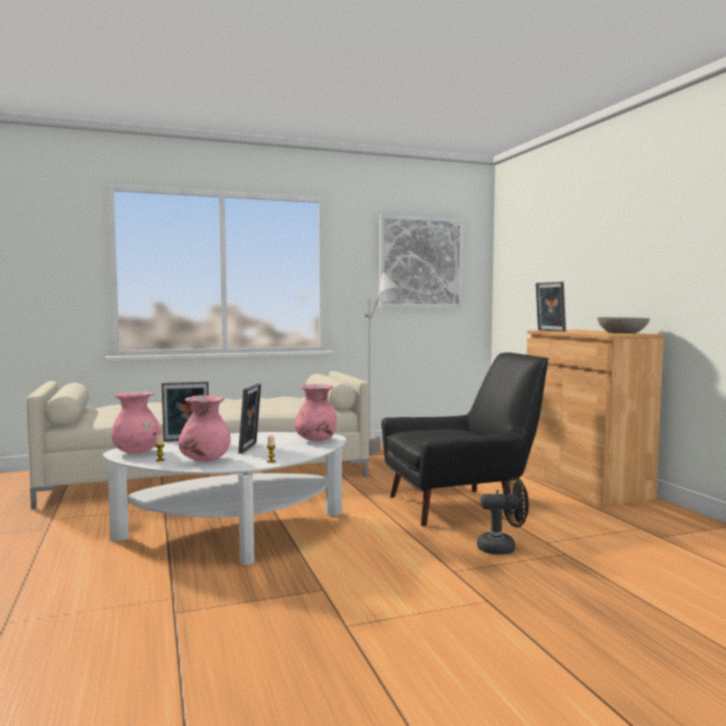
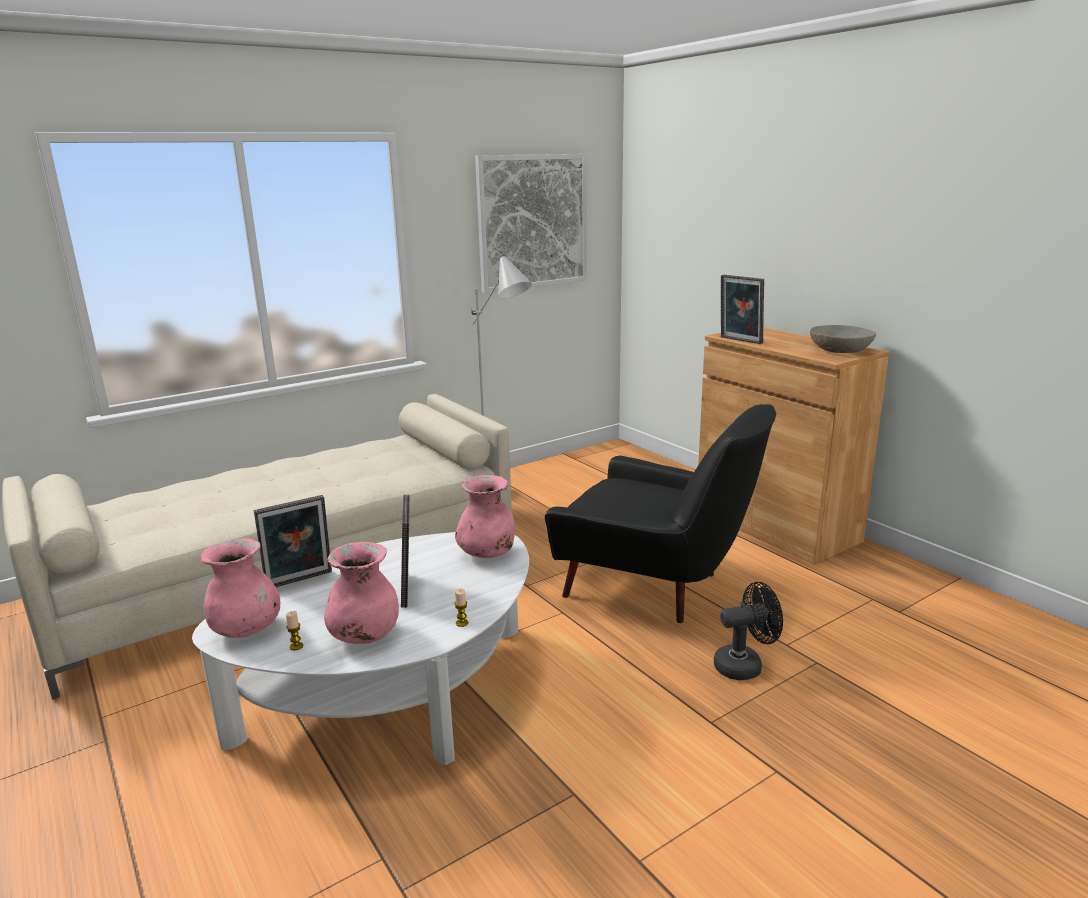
camera: 15 degrees left, 15 degrees up
black armchair [381,352,549,526] -> black armchair turned 60 degrees clockwise [545,404,776,623]

